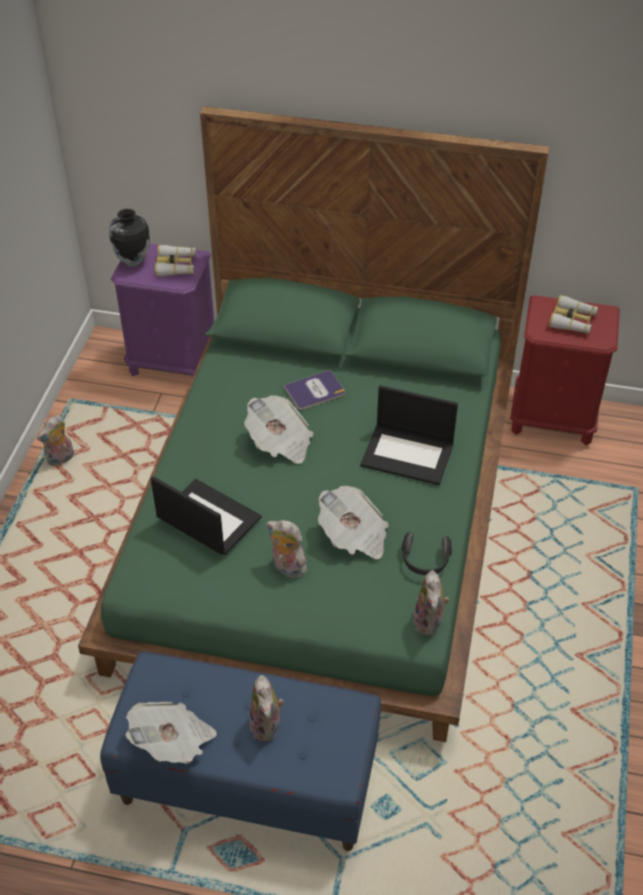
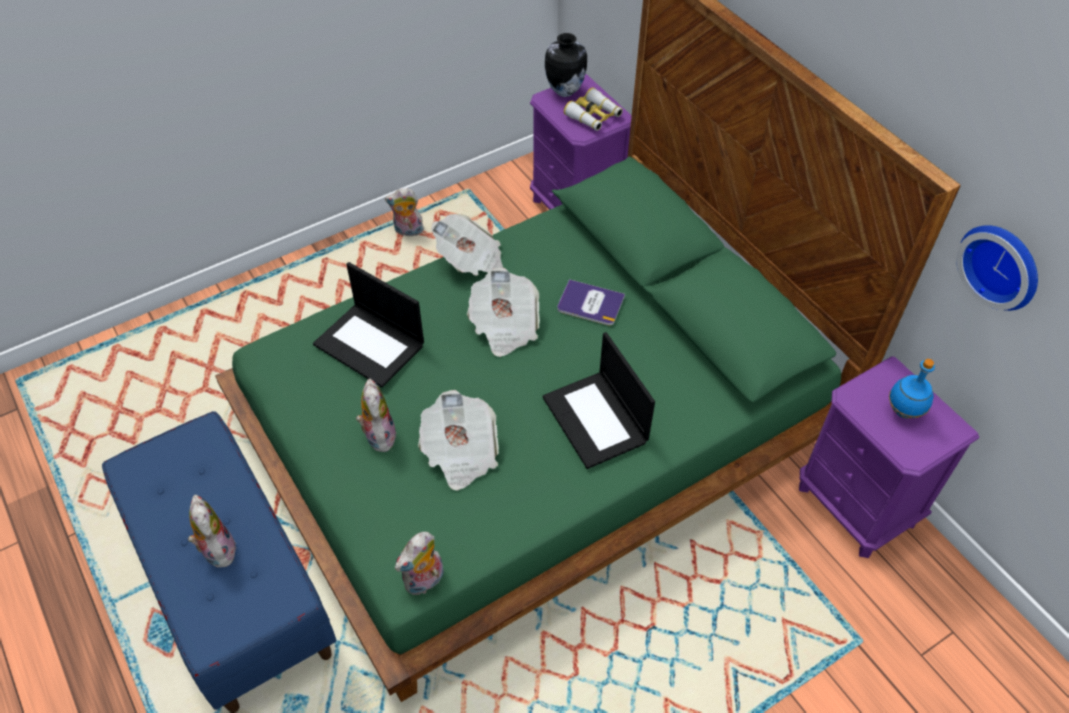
camera: 45 degrees right, 5 degrees up
newspaper [125,702,217,764] -> newspaper moved to [431,214,503,276]
laptop [151,476,262,555] -> laptop turned 135 degrees clockwise [313,262,424,387]
plush toy [249,675,284,741] -> plush toy turned 120 degrees clockwise [188,495,237,567]
headphones [401,532,452,575] -> none
red nightstand [510,295,620,445] -> purple nightstand [799,356,979,558]
binoculars [549,295,598,334] -> blue bottle [889,359,935,419]
none -> wall clock [956,225,1038,311]

